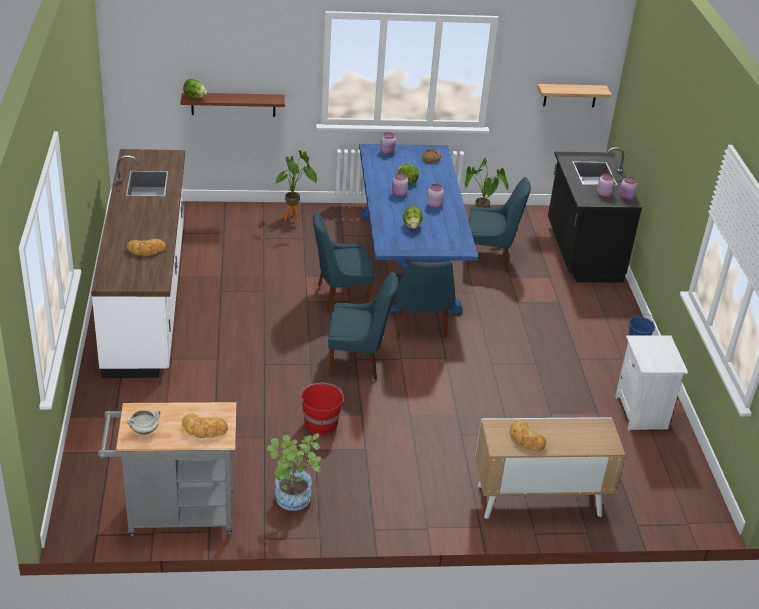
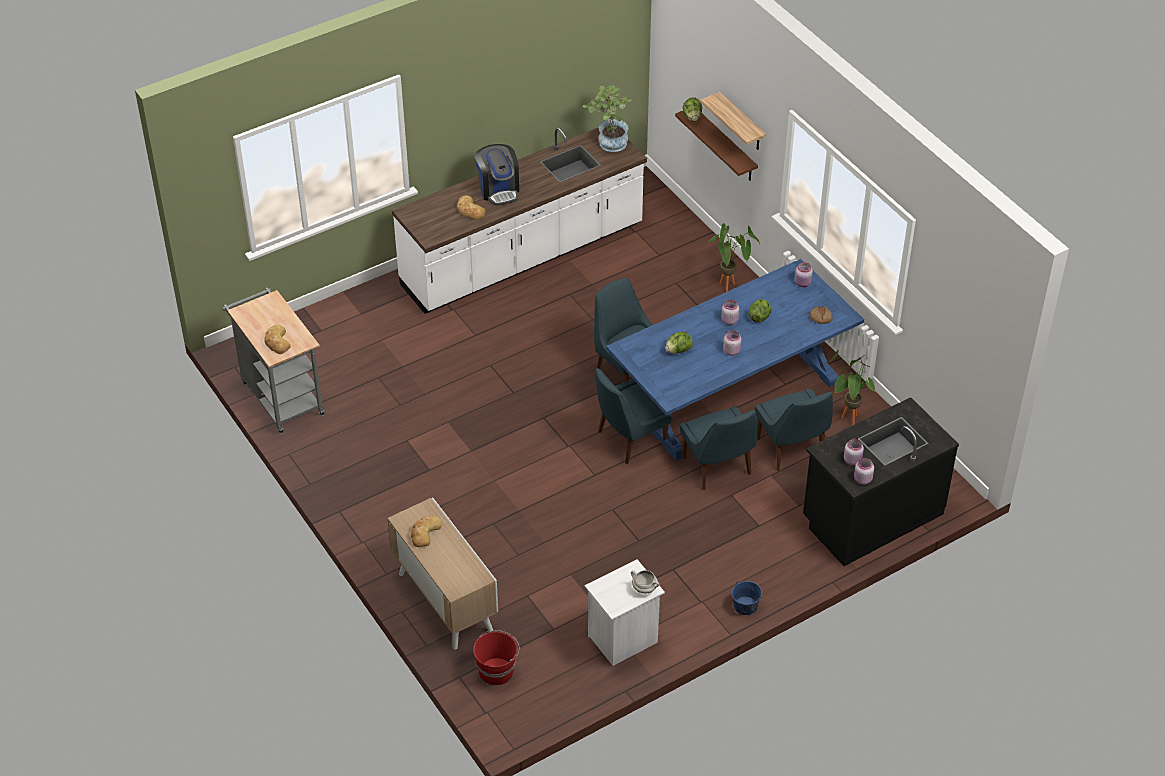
camera: 65 degrees right, 10 degrees up
white cooking pot [127,410,160,435] -> white cooking pot moved to [631,570,659,593]
potted plant [267,433,321,511] -> potted plant moved to [583,85,632,152]
red bucket [300,383,343,435] -> red bucket moved to [473,630,519,685]
blue chair [328,272,398,380] -> blue chair moved to [680,406,757,490]
shelf [537,84,612,107] -> shelf moved to [700,92,766,150]
none -> coffee machine [474,144,519,206]

